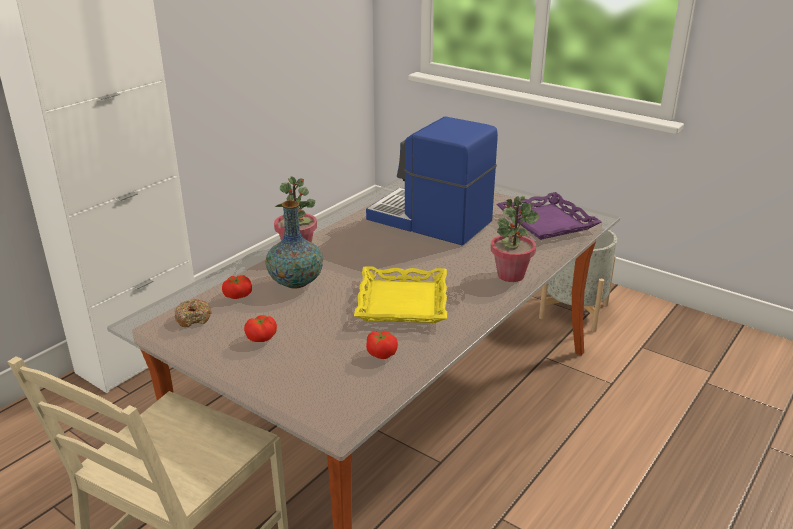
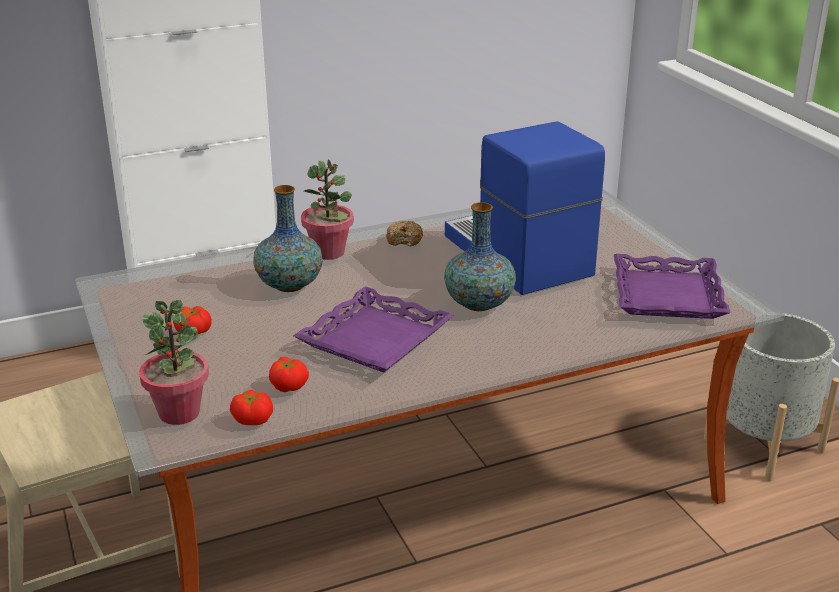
camera: 30 degrees right, 0 degrees up
donut [175,299,211,327] -> donut moved to [386,221,423,246]
tomato [222,275,252,299] -> tomato moved to [230,390,273,425]
yellow tray [354,266,447,323] -> purple tray [293,286,454,372]
potted plant [491,196,539,282] -> potted plant moved to [139,300,209,425]
none -> vase [444,202,516,311]

